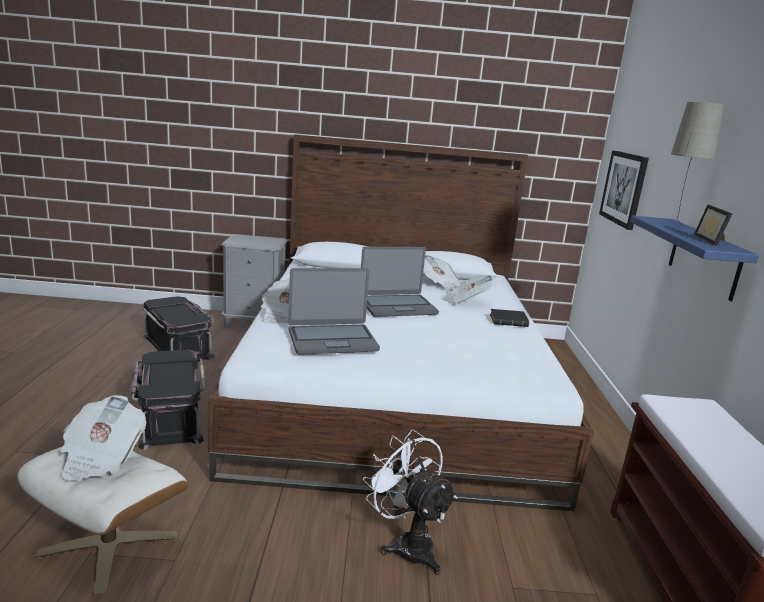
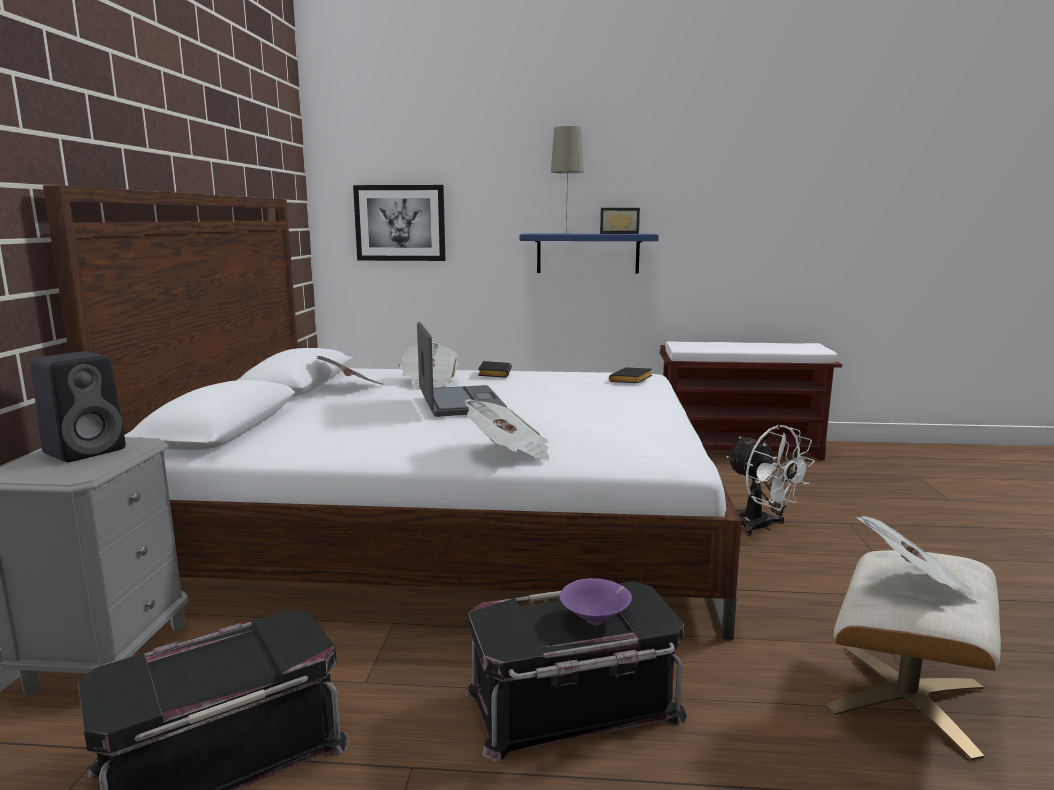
camera: 85 degrees left, 5 degrees down
laptop [288,268,380,355] -> none
white fan [363,430,457,575] -> white fan turned 90 degrees counterclockwise [726,425,815,536]
none -> black speaker [30,351,126,462]
none -> purple bowl [560,578,632,625]
none -> black book [609,367,652,383]

